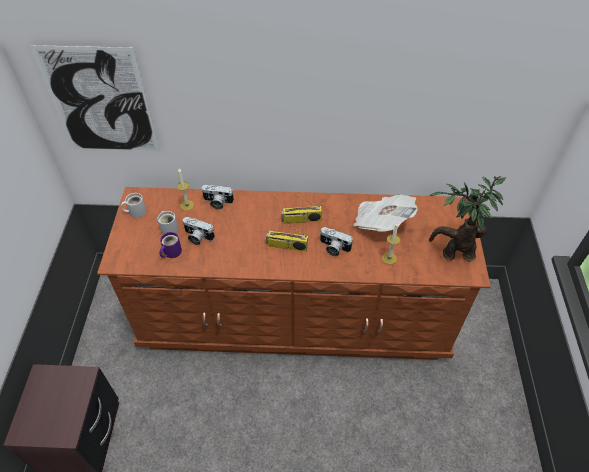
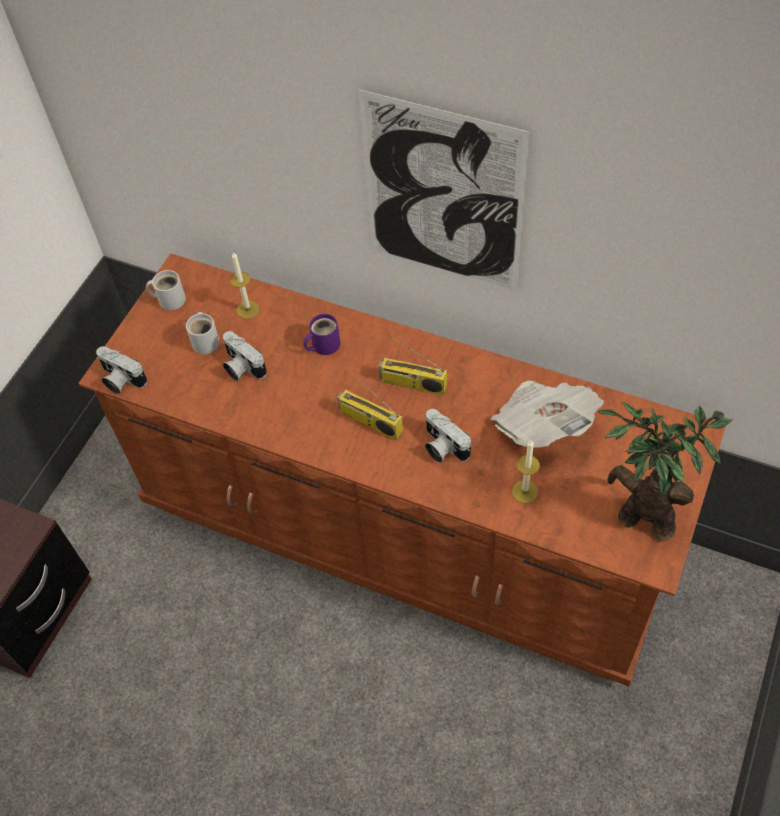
camera: 25 degrees right, 5 degrees up
picture [30,45,160,152] -> picture moved to [358,89,529,293]
purple mug [159,232,182,258] -> purple mug moved to [303,314,340,355]
camera [201,185,234,210] -> camera moved to [96,346,148,394]

